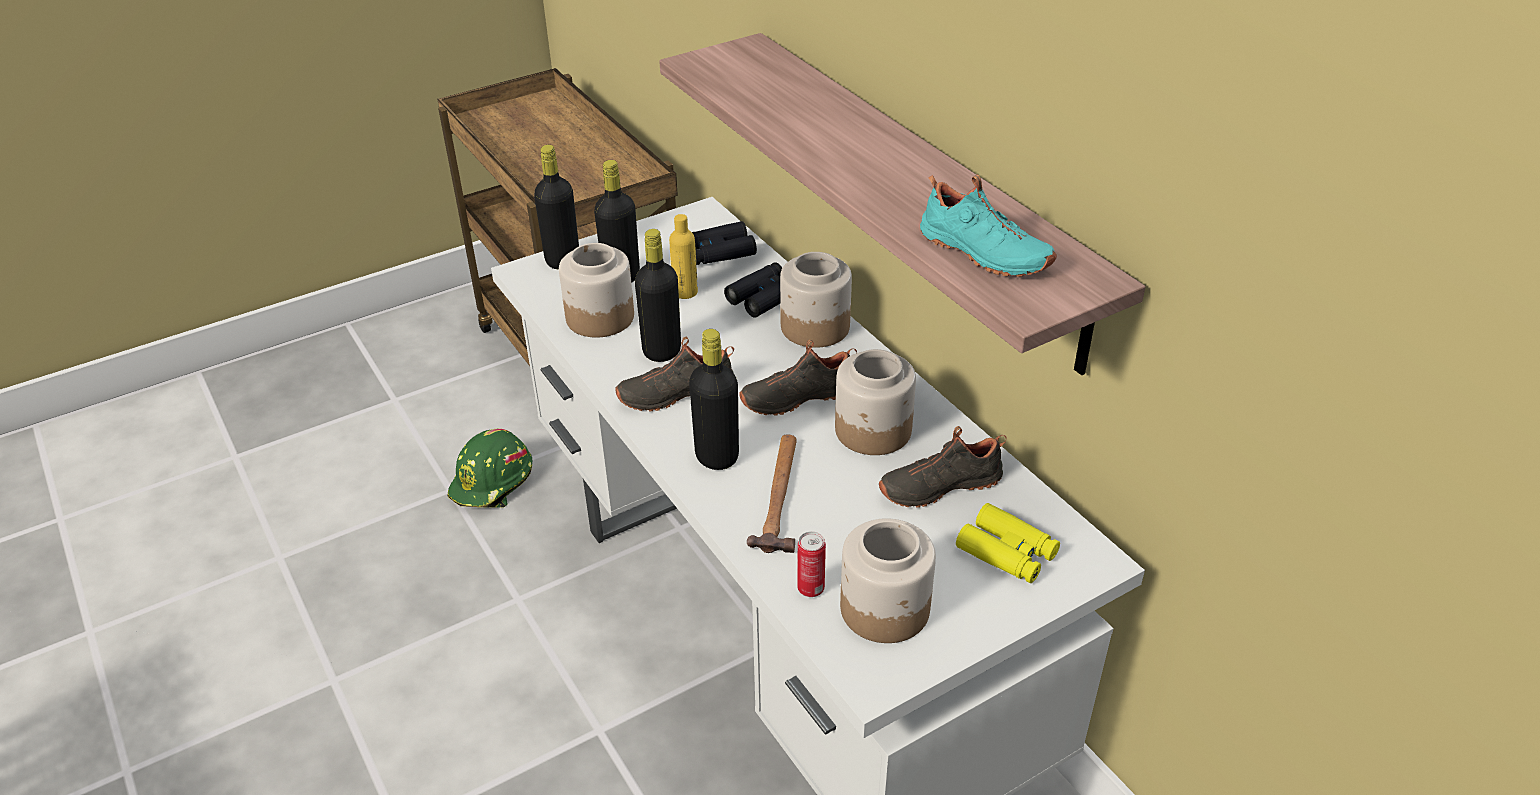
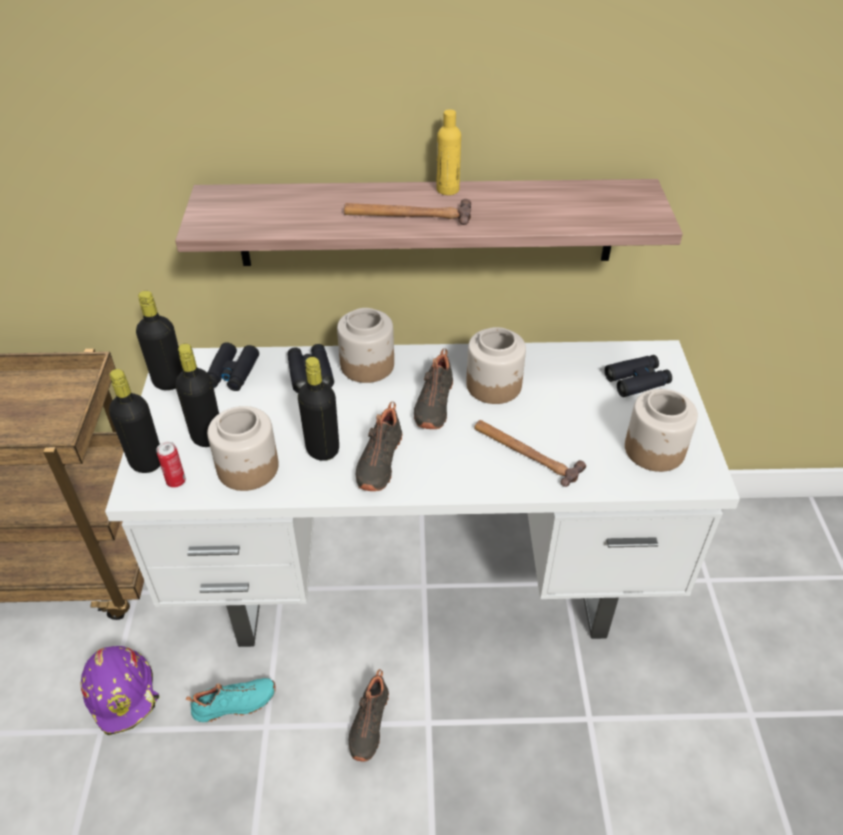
camera: 60 degrees left, 5 degrees up
green hard hat [448,429,532,508] -> purple hard hat [81,646,159,735]
yellow bottle [669,214,698,299] -> yellow bottle moved to [437,109,461,195]
black bottle [689,329,739,470] -> black bottle moved to [136,291,183,390]
can [797,532,826,597] -> can moved to [157,442,186,488]
black shoe [879,426,1007,508] -> black shoe moved to [349,669,389,761]
turquoise shoe [920,174,1057,277] -> turquoise shoe moved to [186,678,276,722]
yellow binoculars [956,503,1060,583] -> black binoculars [605,355,672,397]
none -> hammer [344,199,471,225]

